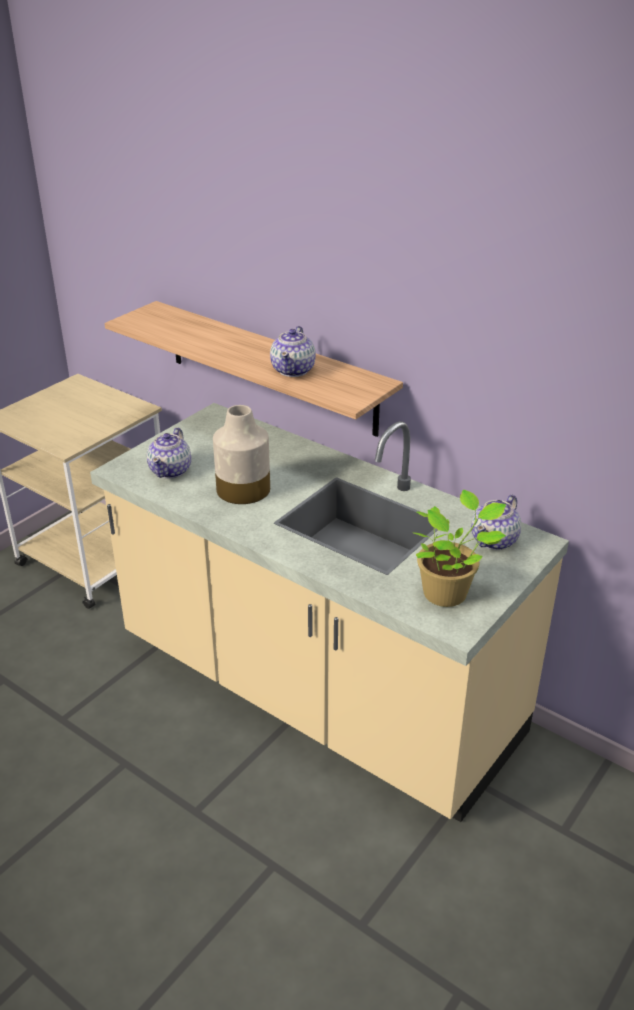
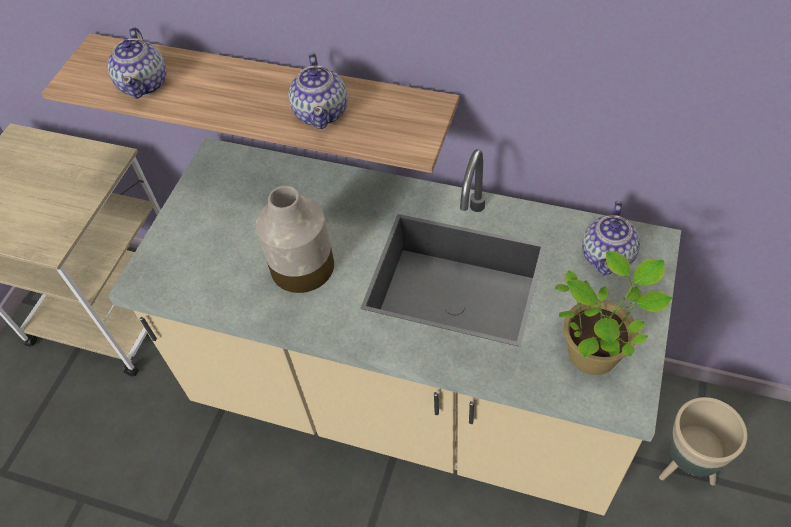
camera: 15 degrees left, 20 degrees up
teapot [147,428,191,479] -> teapot moved to [107,27,166,99]
none -> beige planter [659,397,747,486]

